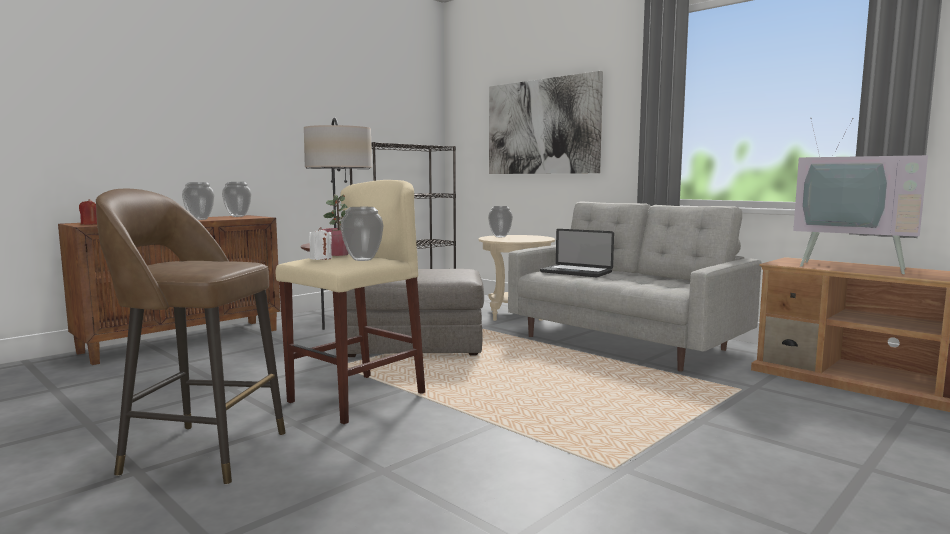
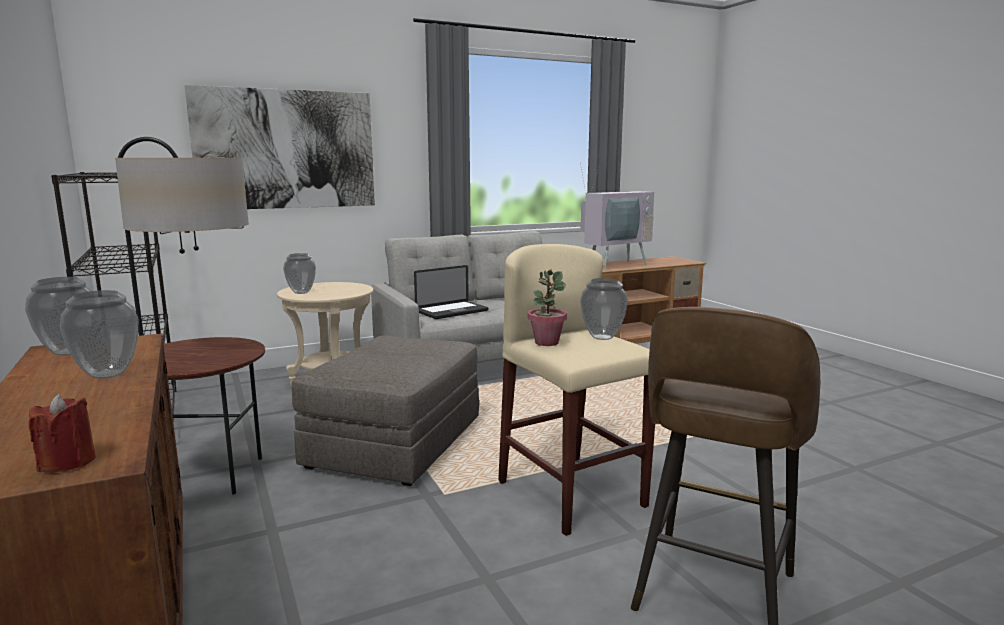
camera: 70 degrees left, 5 degrees up
white candle [309,227,332,260] -> none

